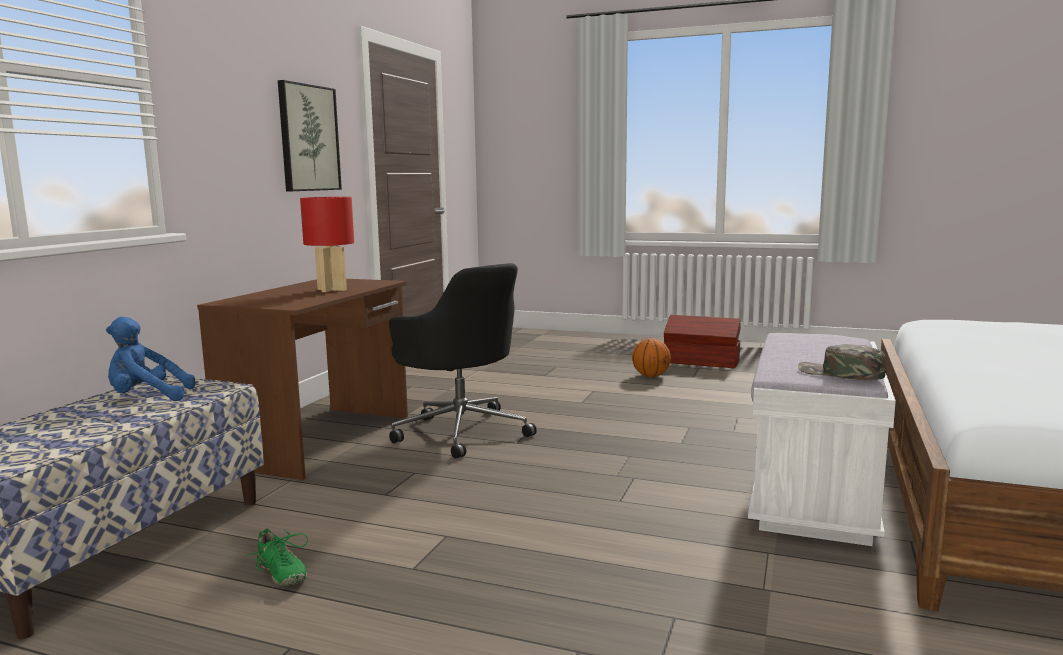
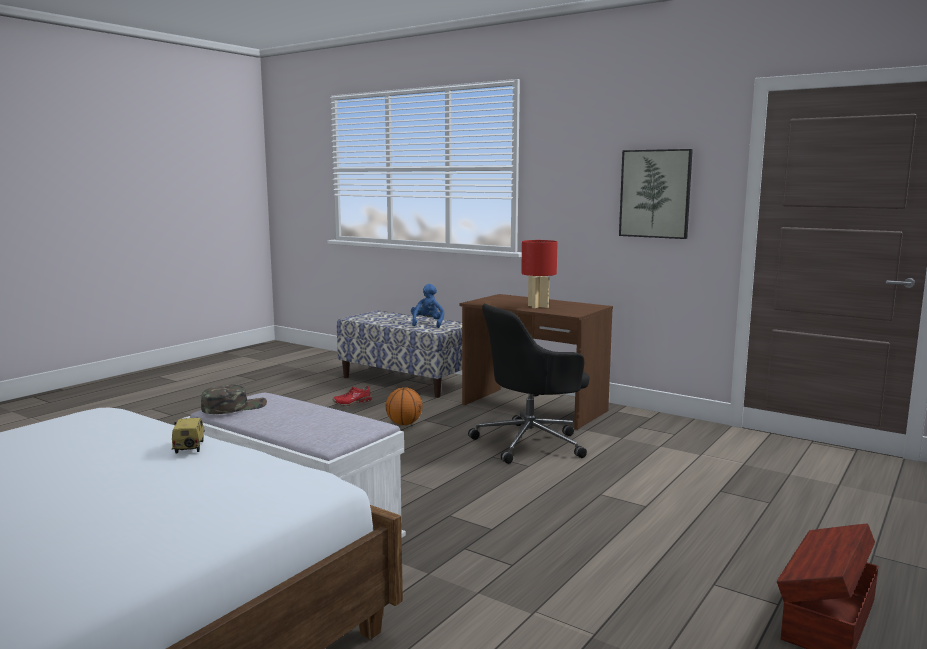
camera: 105 degrees right, 0 degrees up
green shoe [244,528,308,586] -> red shoe [332,386,372,406]
basketball [632,338,671,377] -> basketball moved to [386,387,423,425]
none -> toy car [172,418,205,454]

